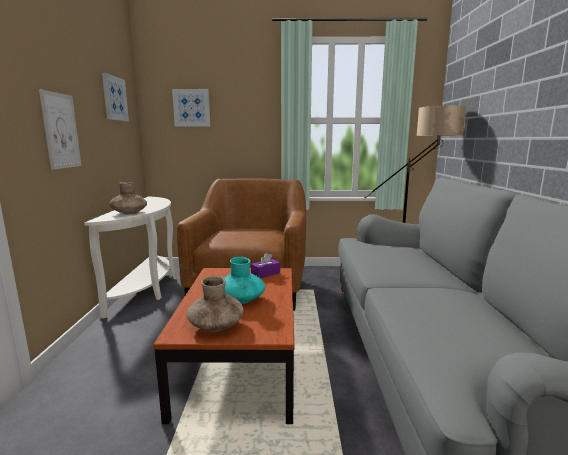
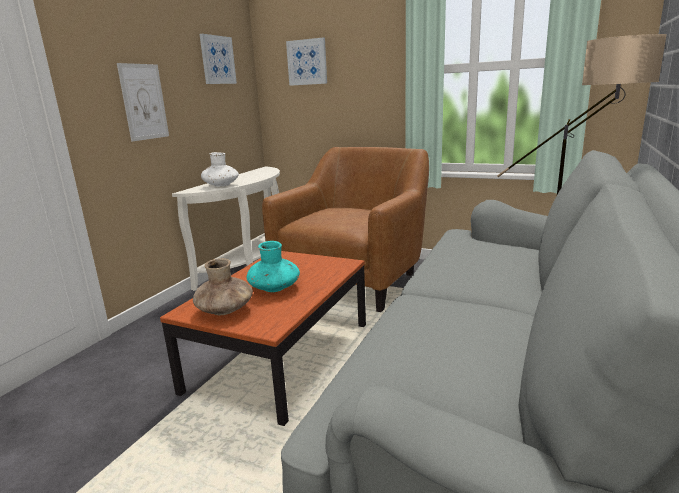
camera: 25 degrees right, 5 degrees up
brown vase [109,182,147,214] -> white vase [201,152,239,187]
purple tissue box [251,253,280,278] -> none

